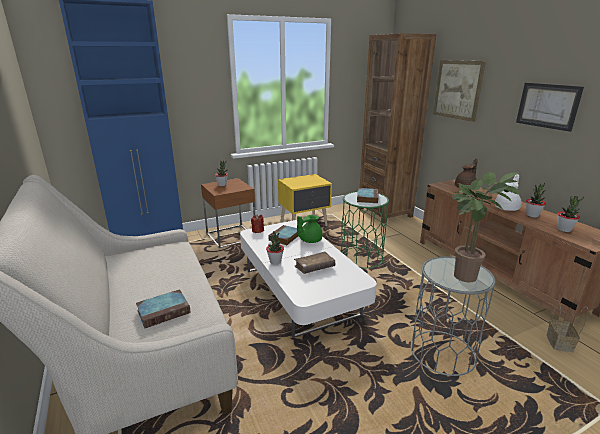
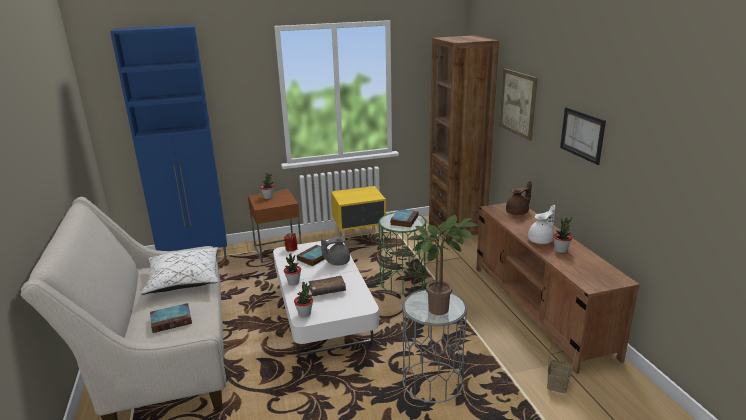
camera: 10 degrees right, 0 degrees up
green teapot [297,215,322,243] -> grey teapot [321,237,350,266]
potted plant [557,196,584,232] -> potted plant moved to [294,281,313,317]
none -> white pillow [141,247,219,295]

